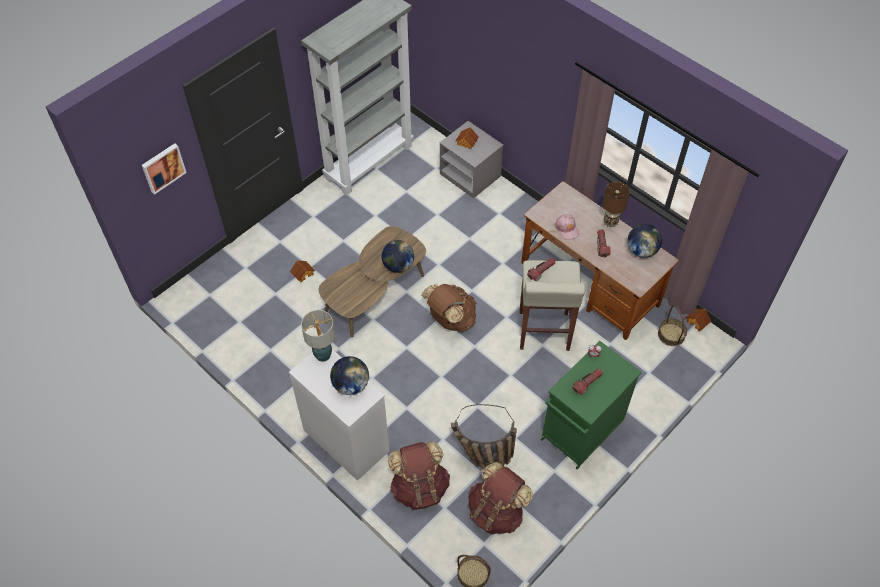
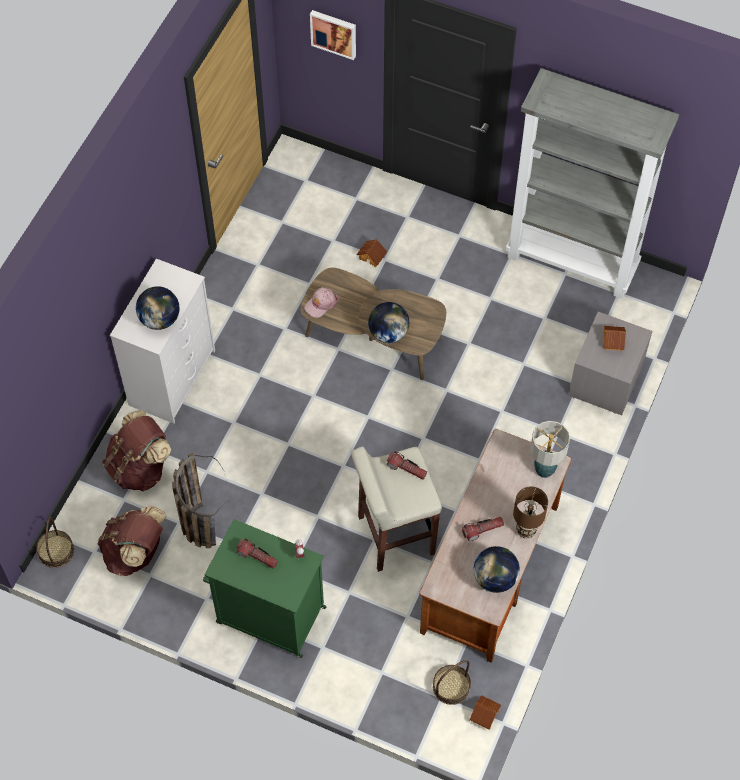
camera: 70 degrees right, 5 degrees up
table lamp [301,310,335,362] -> table lamp moved to [530,421,570,478]
brown backpack [421,284,476,332] -> none
pink cap [555,214,579,240] -> pink cap moved to [304,287,338,318]

